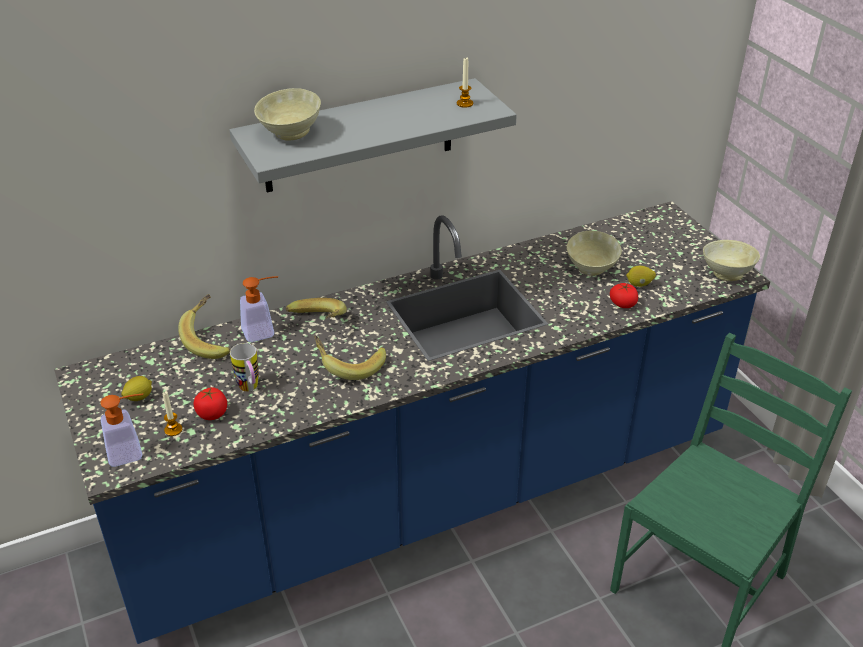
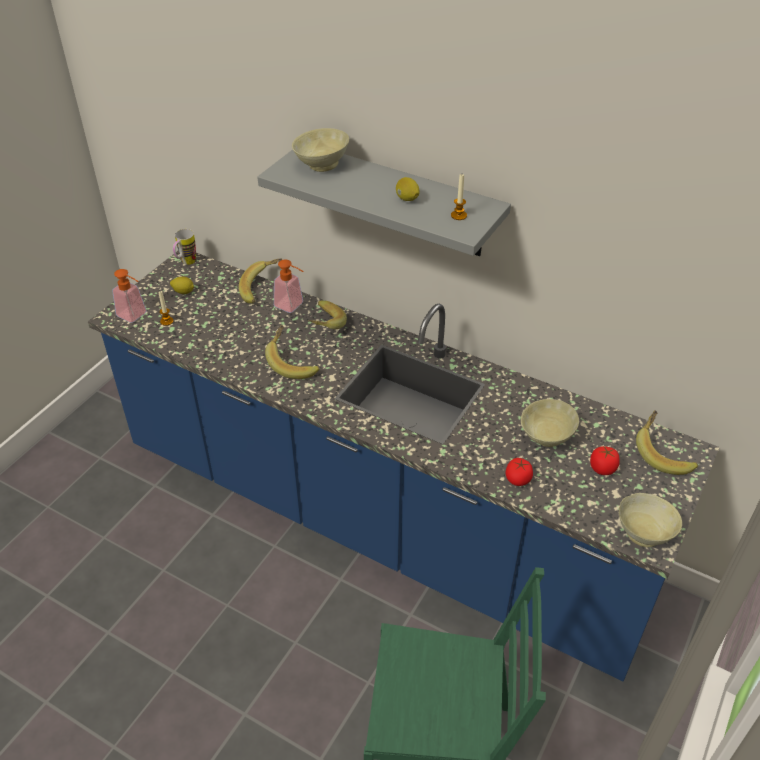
camera: 55 degrees right, 5 degrees up
tomato [194,387,227,420] -> tomato moved to [590,446,620,475]
mug [230,343,258,392] -> mug moved to [173,229,196,265]
lemon [626,266,656,287] -> lemon moved to [396,177,419,201]
none -> banana [636,410,698,475]

